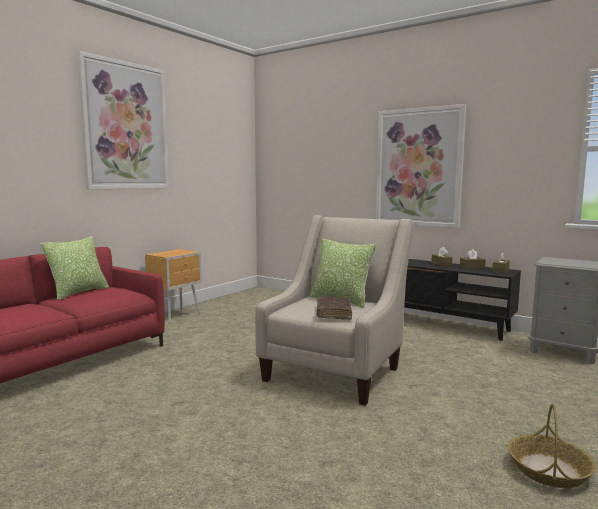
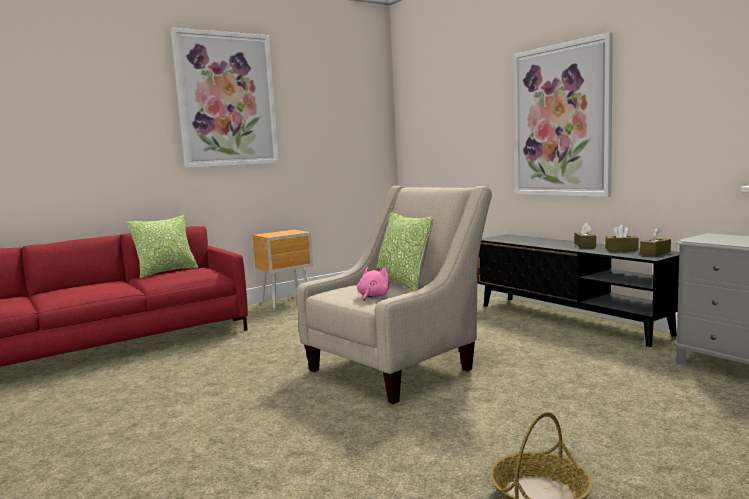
camera: 20 degrees right, 0 degrees up
brown book [317,296,352,320] -> pink plush toy [357,267,390,301]

